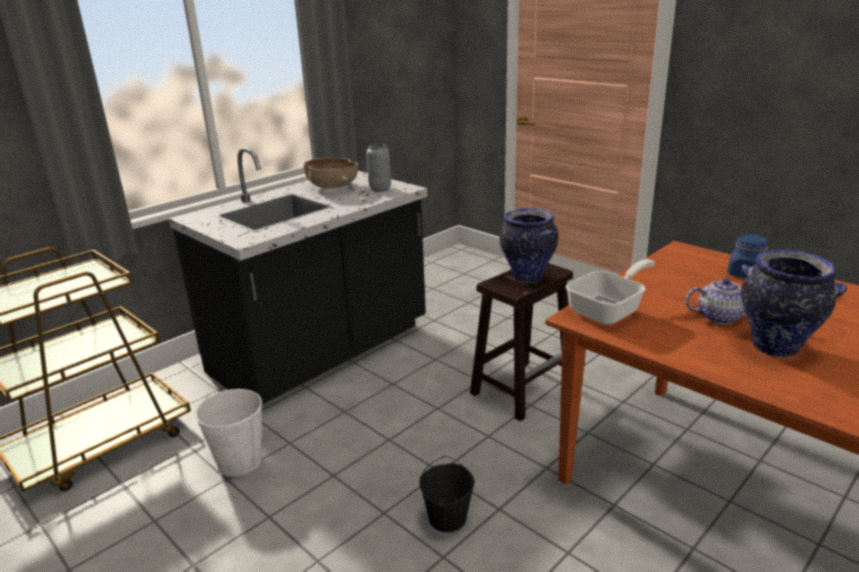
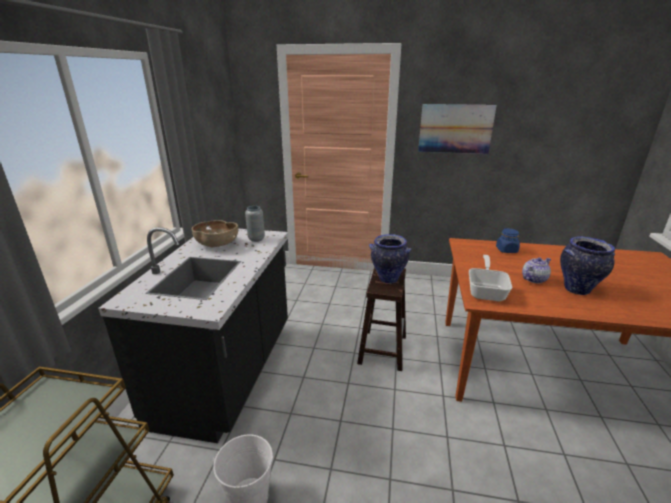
camera: 35 degrees left, 0 degrees up
black bucket [420,456,474,532] -> none
none -> picture [418,104,497,154]

